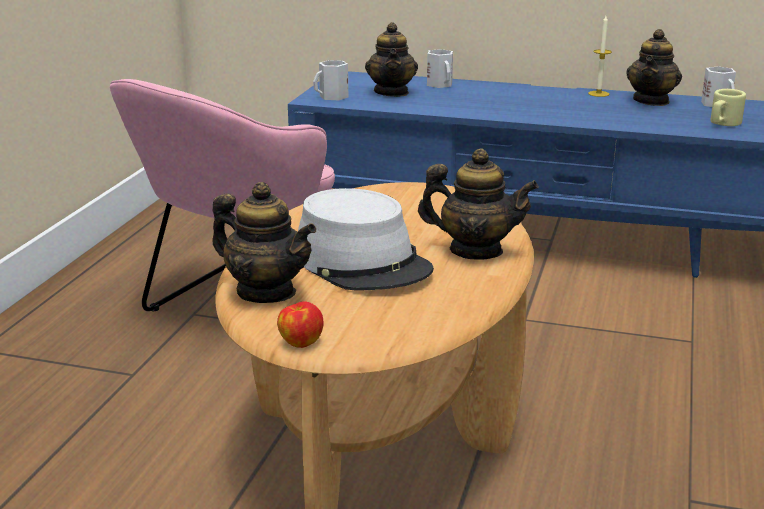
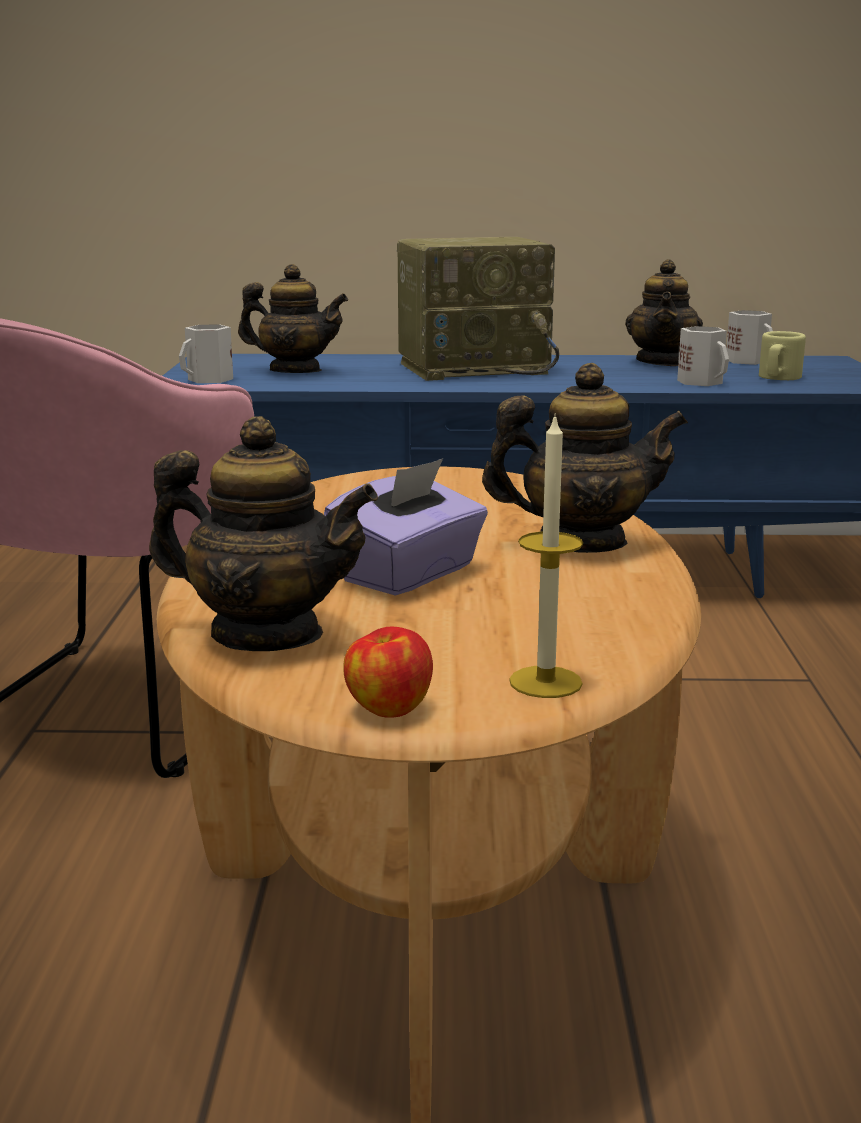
camera: 15 degrees left, 5 degrees down
grey hat [298,188,434,291] -> purple tissue box [324,458,488,596]
teapot [365,22,418,97] -> teapot turned 60 degrees counterclockwise [238,264,348,373]
white mug [427,49,453,88] -> white mug moved to [677,326,729,386]
candle [588,16,612,97] -> candle moved to [509,413,583,698]
none -> radio [397,237,559,381]

